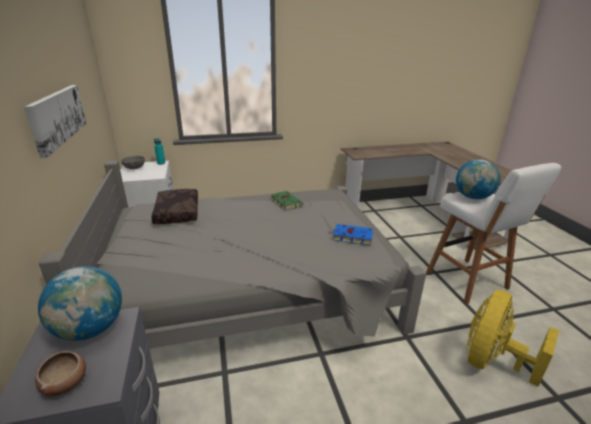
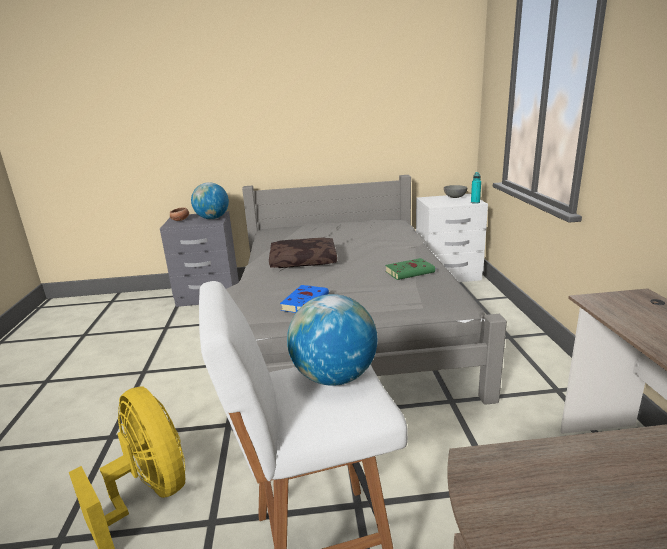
camera: 100 degrees right, 5 degrees down
picture [24,85,87,158] -> none
brown pillow [151,189,198,224] -> brown pillow moved to [269,238,337,268]

